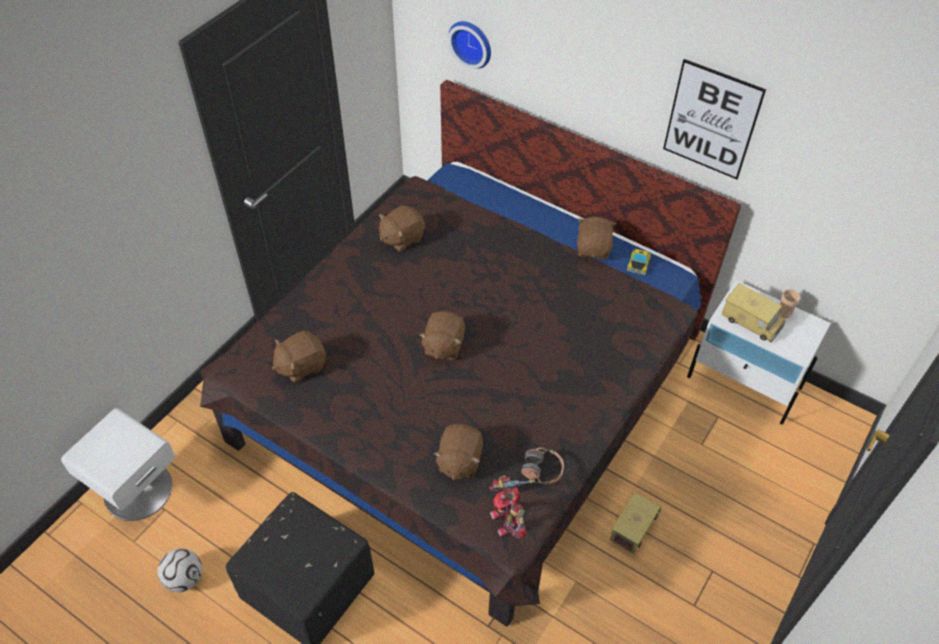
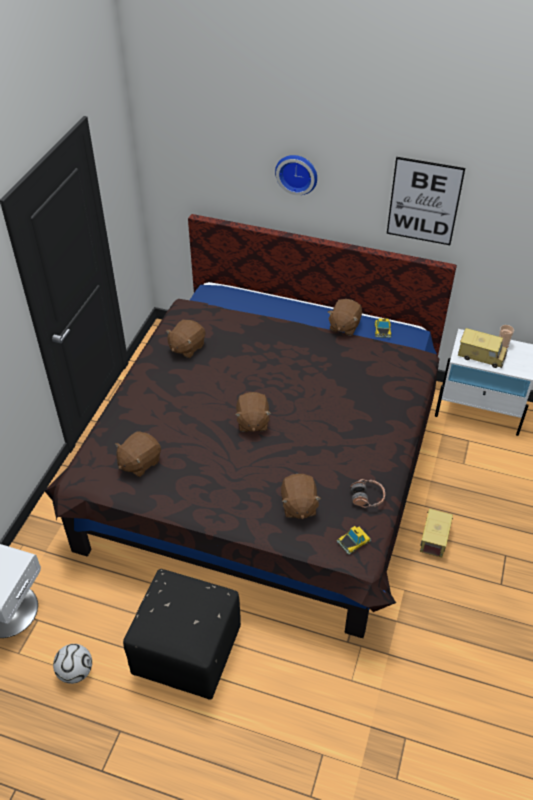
camera: 15 degrees left, 5 degrees down
wall clock [448,21,491,69] -> wall clock moved to [275,155,317,195]
toy robot [489,475,535,539] -> toy car [337,526,371,555]
brown plush toy [577,217,617,259] -> brown plush toy turned 150 degrees counterclockwise [328,299,362,336]

